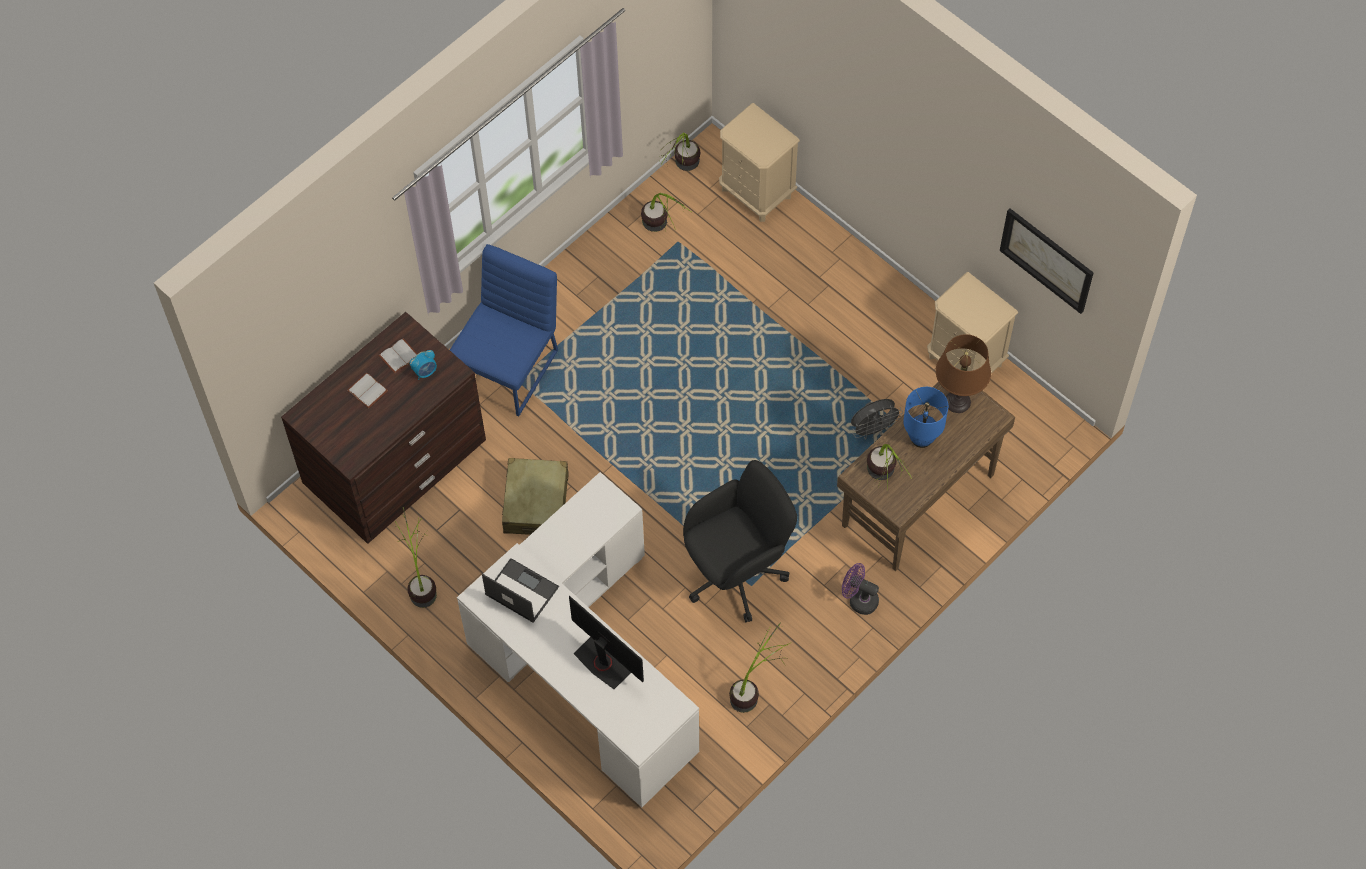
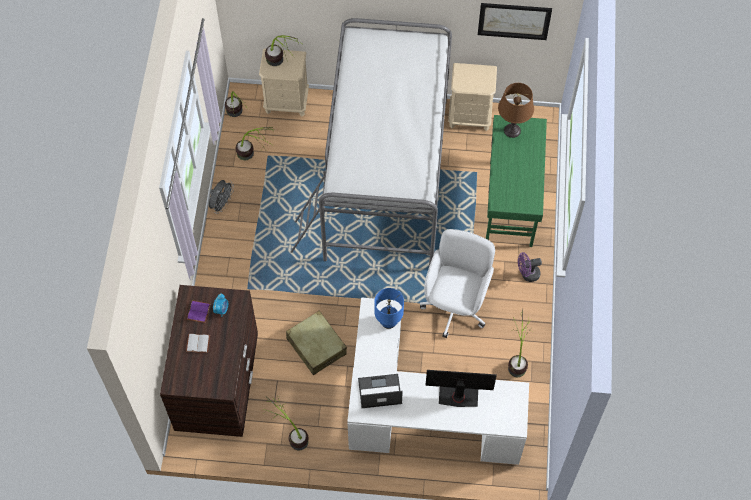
camera: 40 degrees left, 0 degrees up
white book [379,338,417,373] -> purple book [187,300,211,323]
blue chair [450,244,558,416] -> none
black office chair [683,460,797,622] -> white office chair [420,229,495,338]
brown console table [837,382,1015,571] -> green console table [486,115,547,247]
grey fan [851,399,903,439] -> grey fan moved to [209,180,234,214]
potted plant [867,444,912,487] -> potted plant moved to [265,35,302,66]
blue table lamp [903,387,948,448] -> blue table lamp moved to [374,288,404,329]
none -> grey bed [291,18,452,266]

